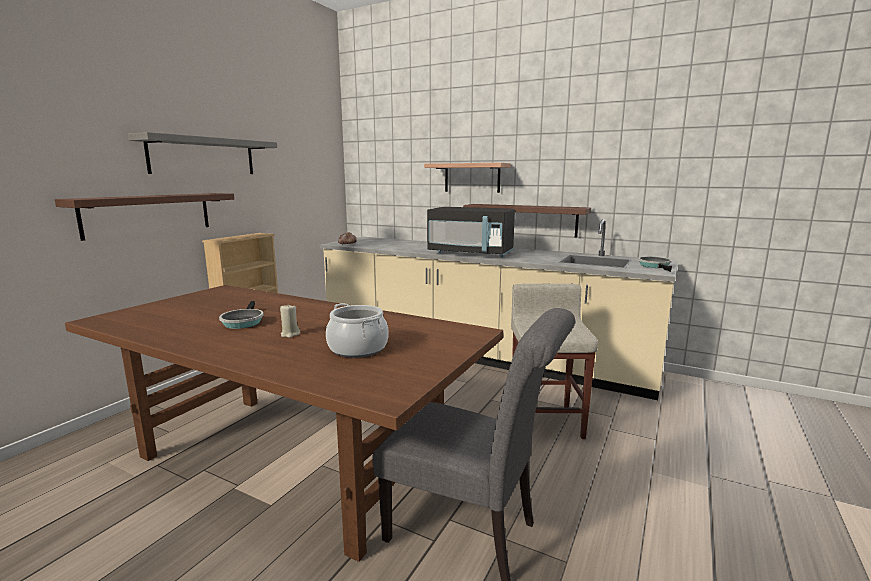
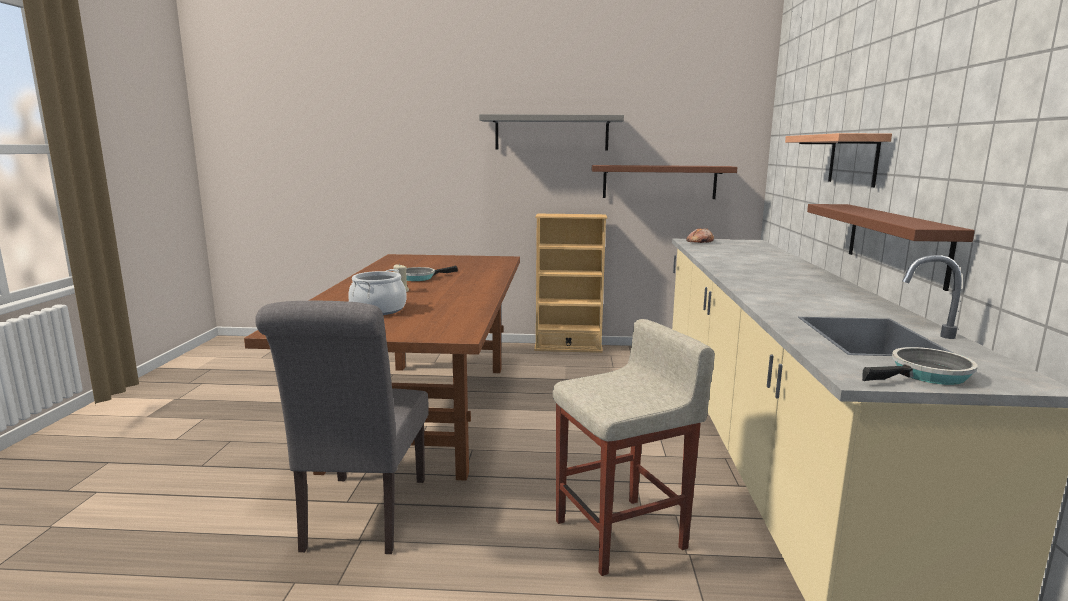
camera: 65 degrees right, 0 degrees up
brown shelf [55,193,234,241] -> brown shelf moved to [592,165,738,199]
black microwave [427,207,515,257] -> none

